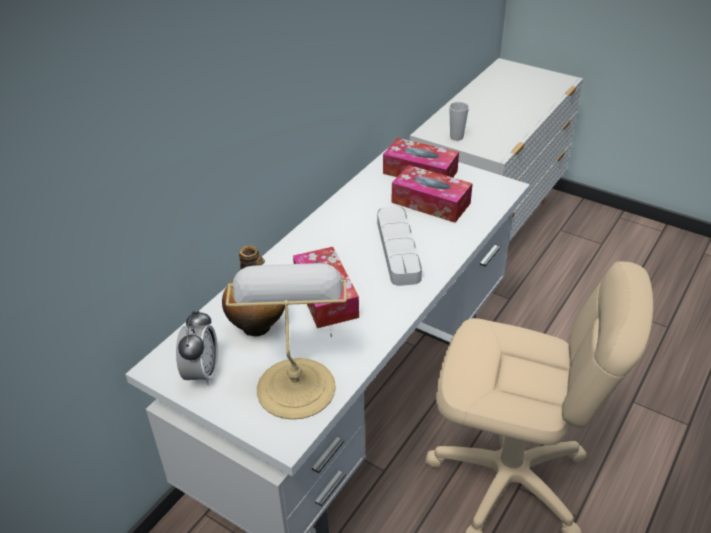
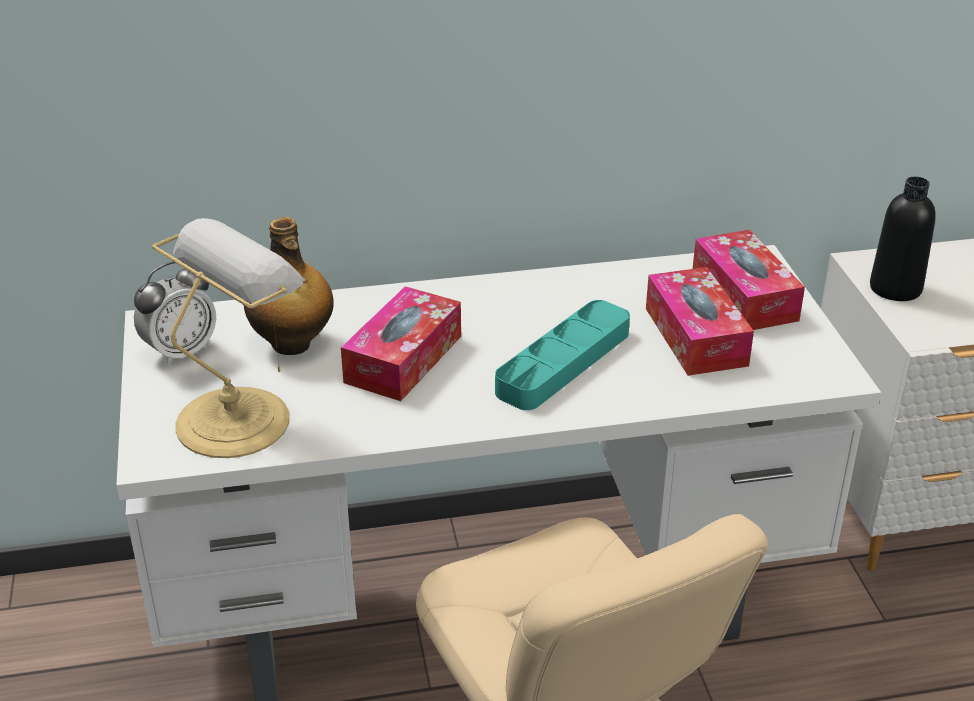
camera: 45 degrees right, 5 degrees down
grey tray [377,206,422,286] -> turquoise tray [495,300,630,410]
cup [449,102,469,141] -> black bottle [870,177,936,301]

